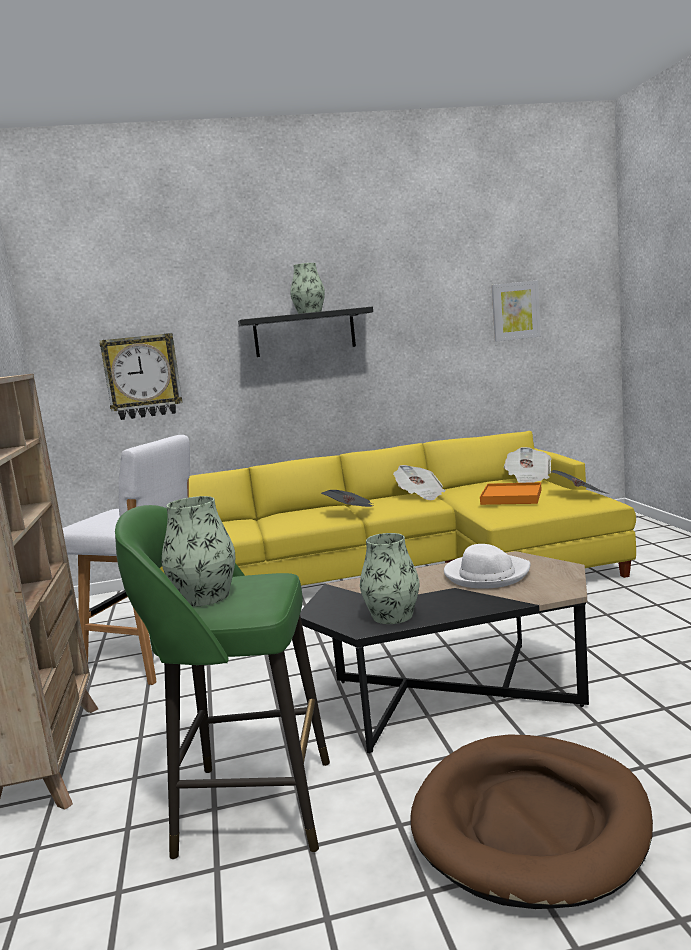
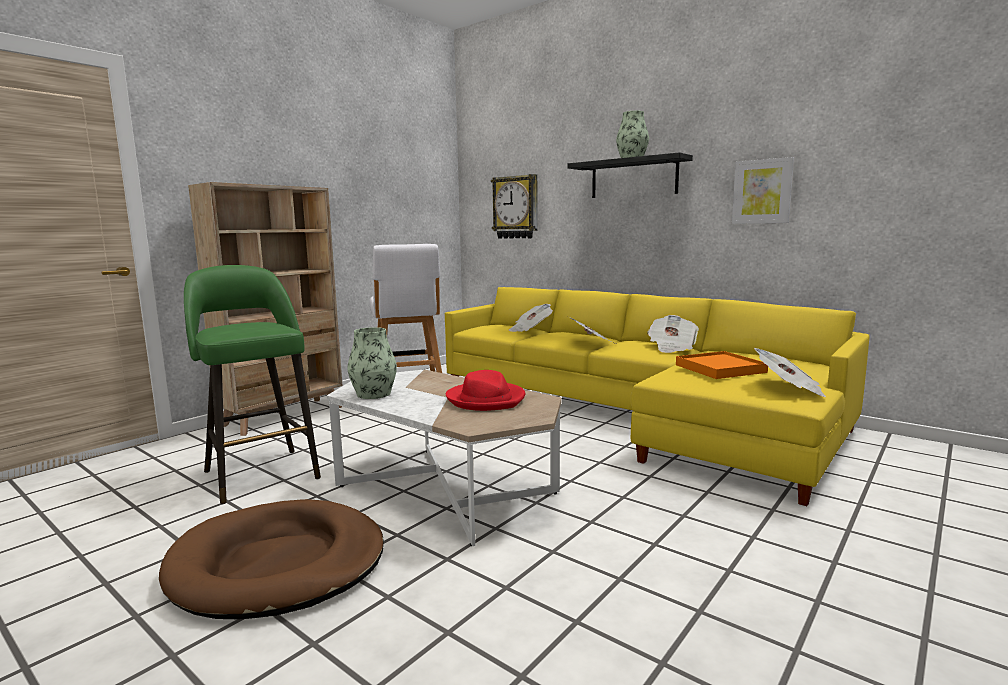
camera: 50 degrees right, 0 degrees up
vase [162,496,236,607] -> none
black coffee table [300,551,589,753] -> white coffee table [327,370,562,546]
white hat [444,544,531,589] -> red hat [446,370,525,411]
picture [491,280,541,342] -> picture moved to [732,157,794,224]
newspaper [504,447,551,483] -> newspaper moved to [509,304,553,332]

